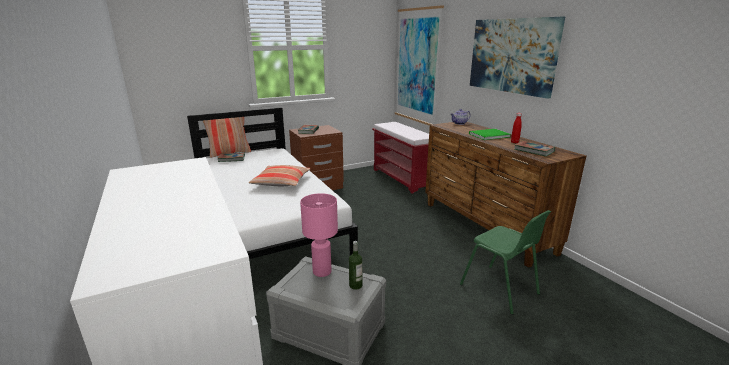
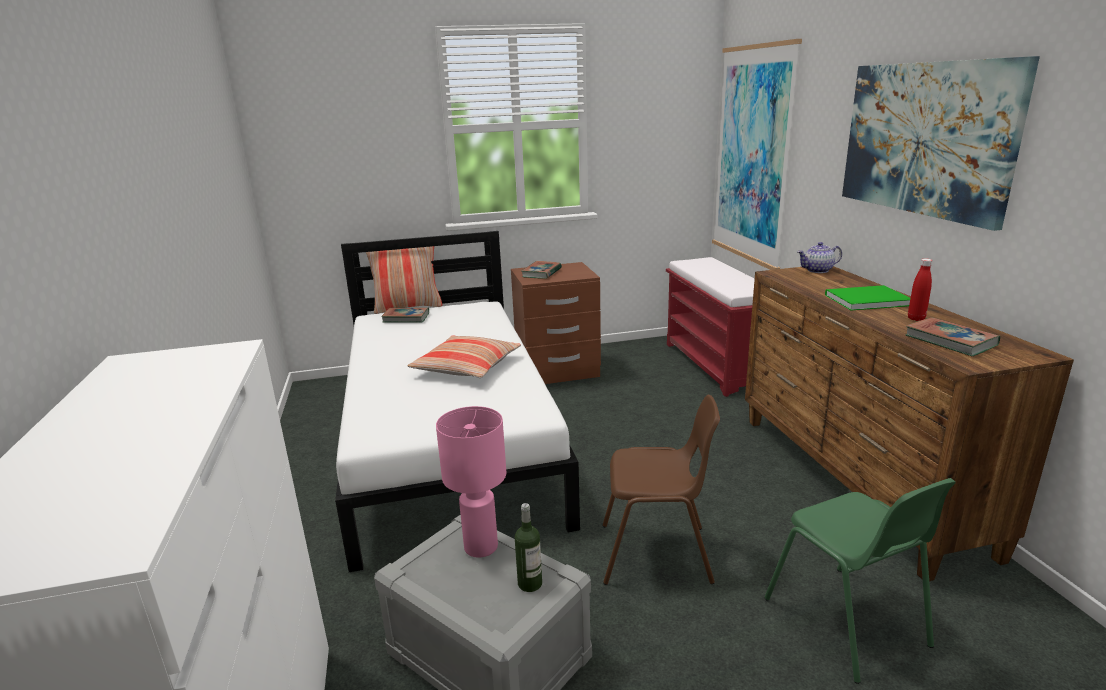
camera: 15 degrees right, 0 degrees up
none -> brown chair [603,395,720,585]

